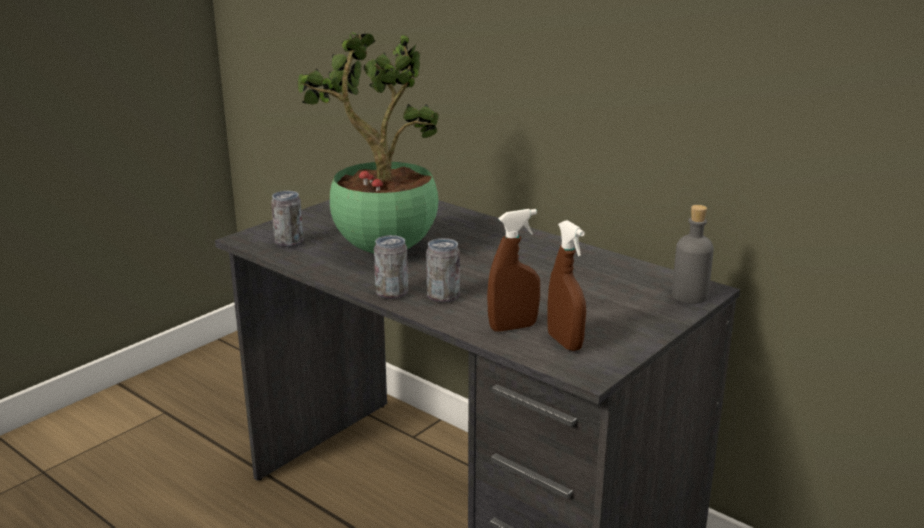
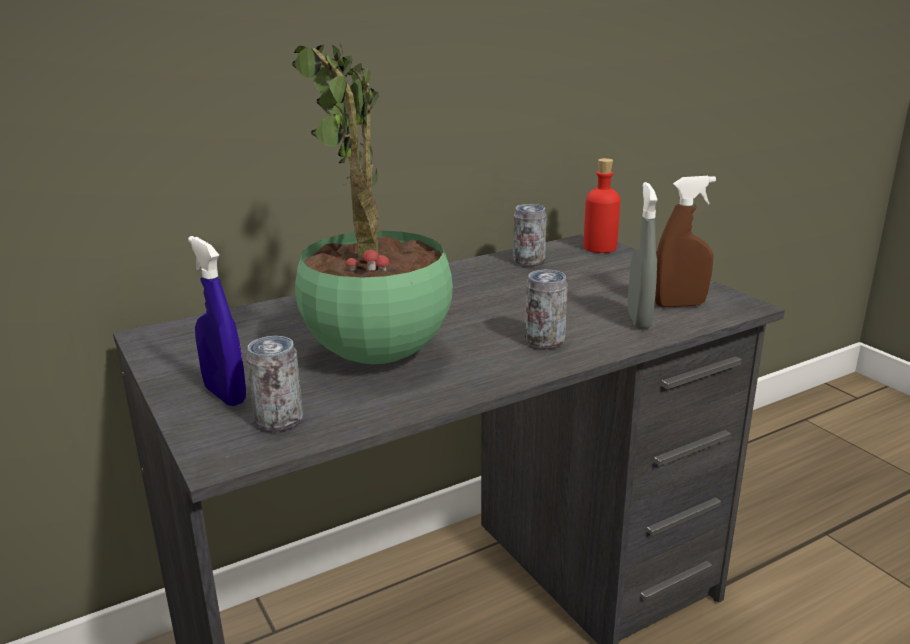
camera: 70 degrees left, 0 degrees up
can [374,235,408,299] -> can moved to [513,204,547,266]
brown spray bottle [487,209,540,332] -> grey spray bottle [628,182,658,329]
grey bottle [672,205,714,304] -> red bottle [583,158,620,253]
none -> blue spray bottle [188,236,246,406]

